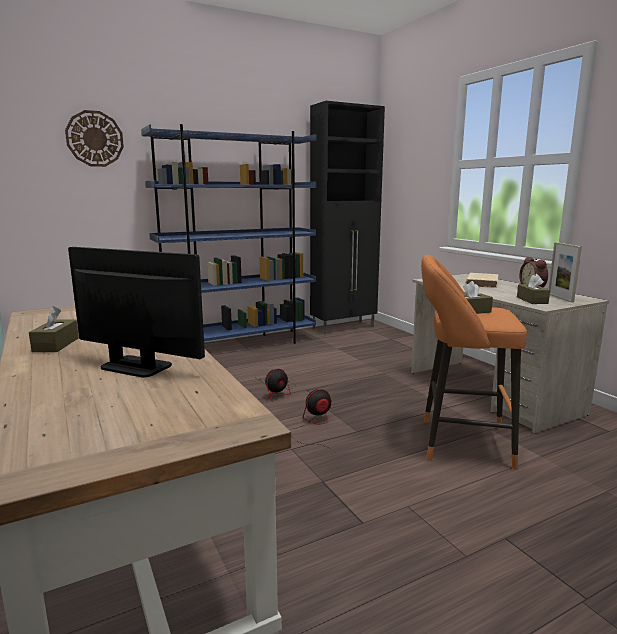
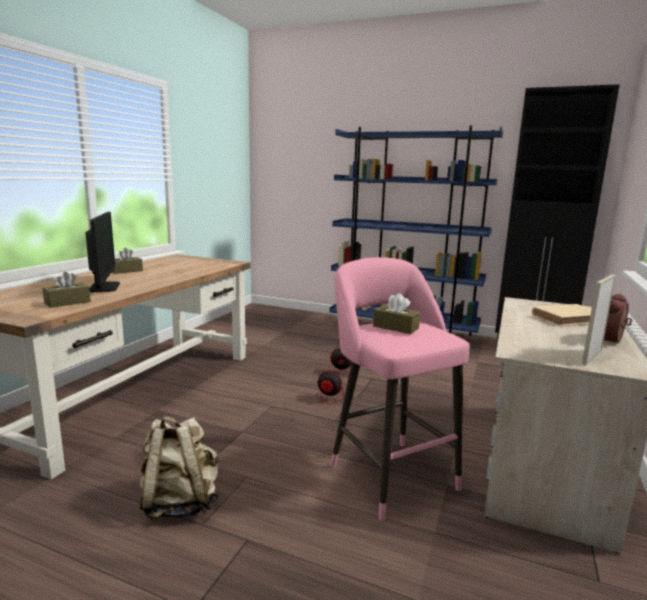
camera: 50 degrees right, 0 degrees up
wall clock [65,110,124,167] -> none
orange stool [421,255,527,469] -> pink stool [330,257,470,521]
brown tissue box [517,274,550,304] -> brown tissue box moved to [42,271,91,308]
none -> beige backpack [140,416,219,519]

